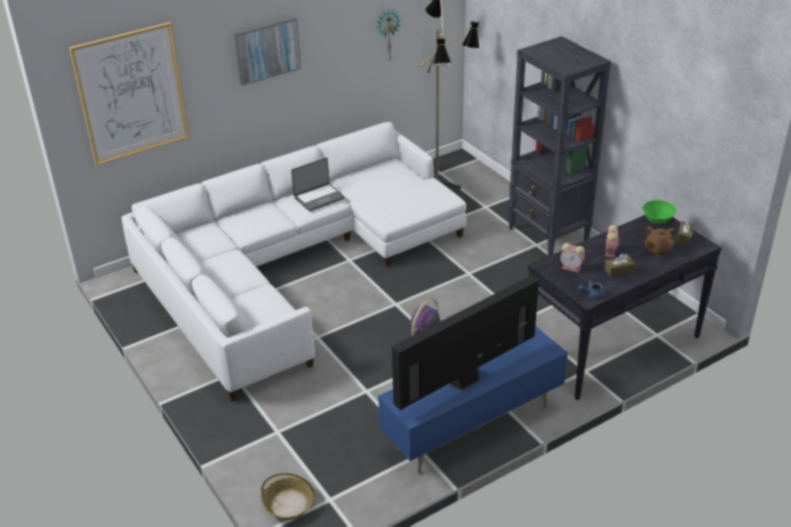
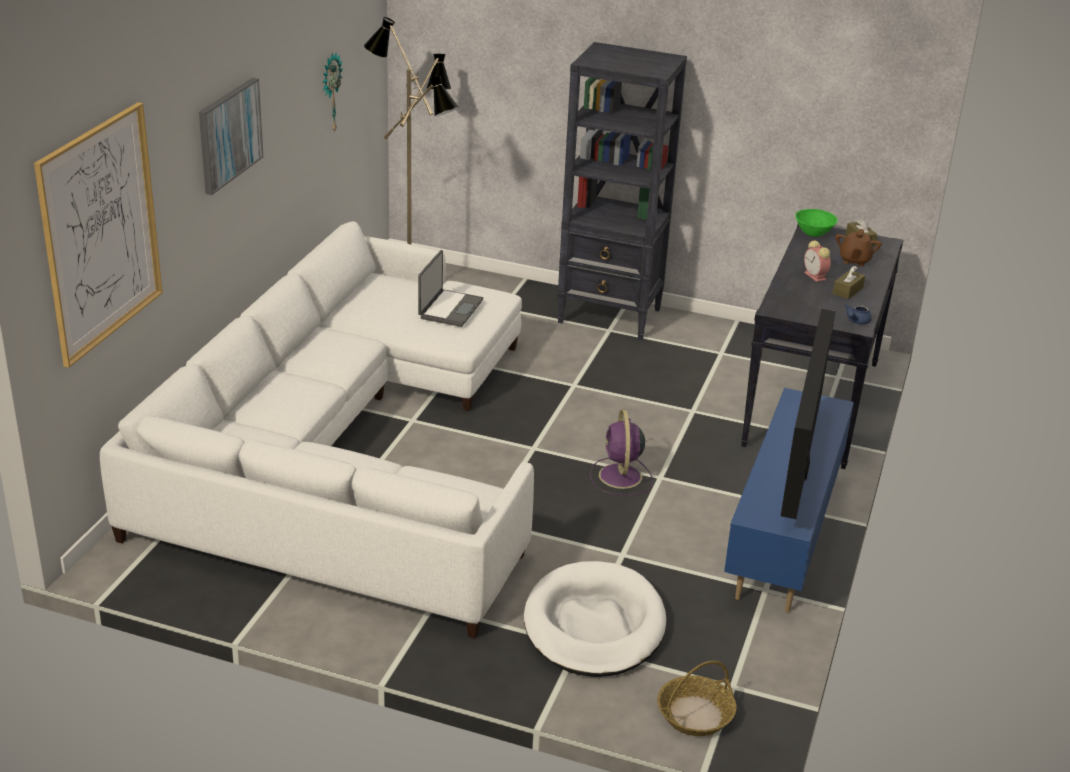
camera: 40 degrees left, 5 degrees down
laptop [291,157,345,211] -> laptop moved to [418,250,483,327]
alarm clock [560,243,585,273] -> none
none -> white dog bed [524,561,666,677]

